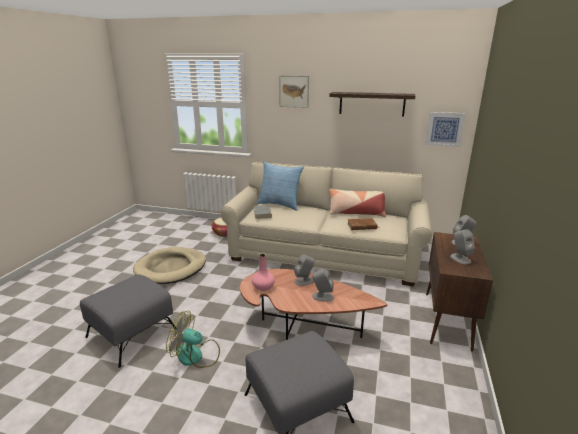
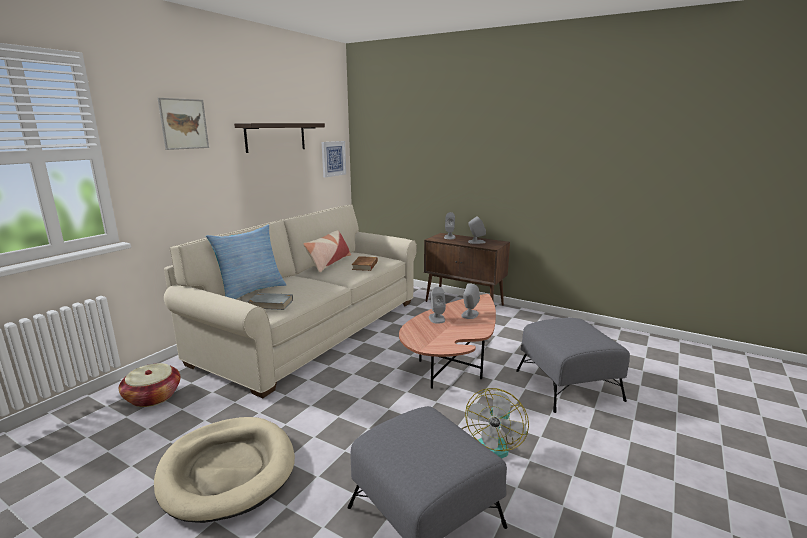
camera: 75 degrees left, 5 degrees down
pink vase [252,254,275,291] -> none

